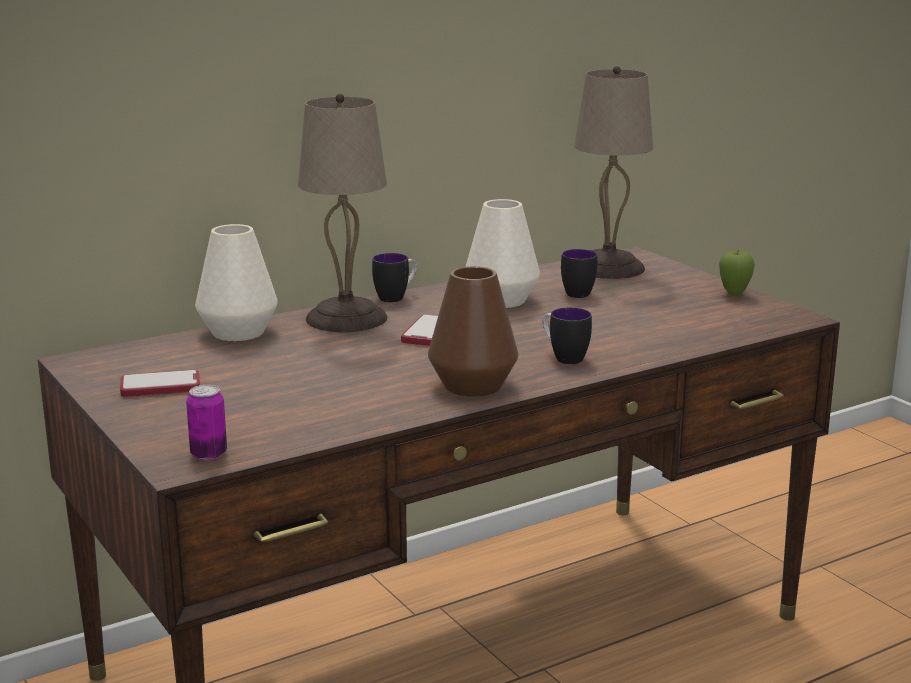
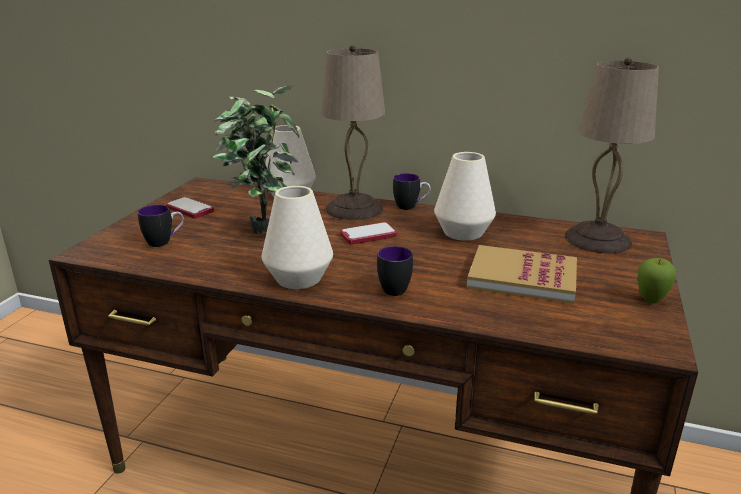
camera: 50 degrees right, 5 degrees up
can [186,385,227,460] -> none
brown vase [428,266,518,397] -> white vase [262,186,333,289]
mug [561,249,597,298] -> mug moved to [138,205,184,247]
none -> potted plant [213,86,299,234]
none -> book [467,245,577,304]

